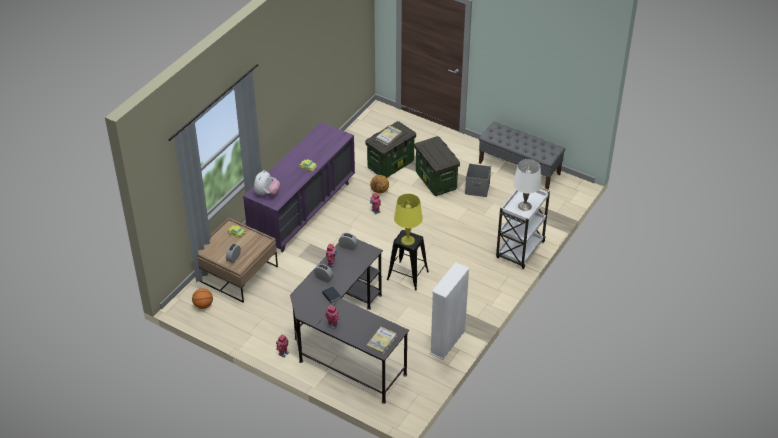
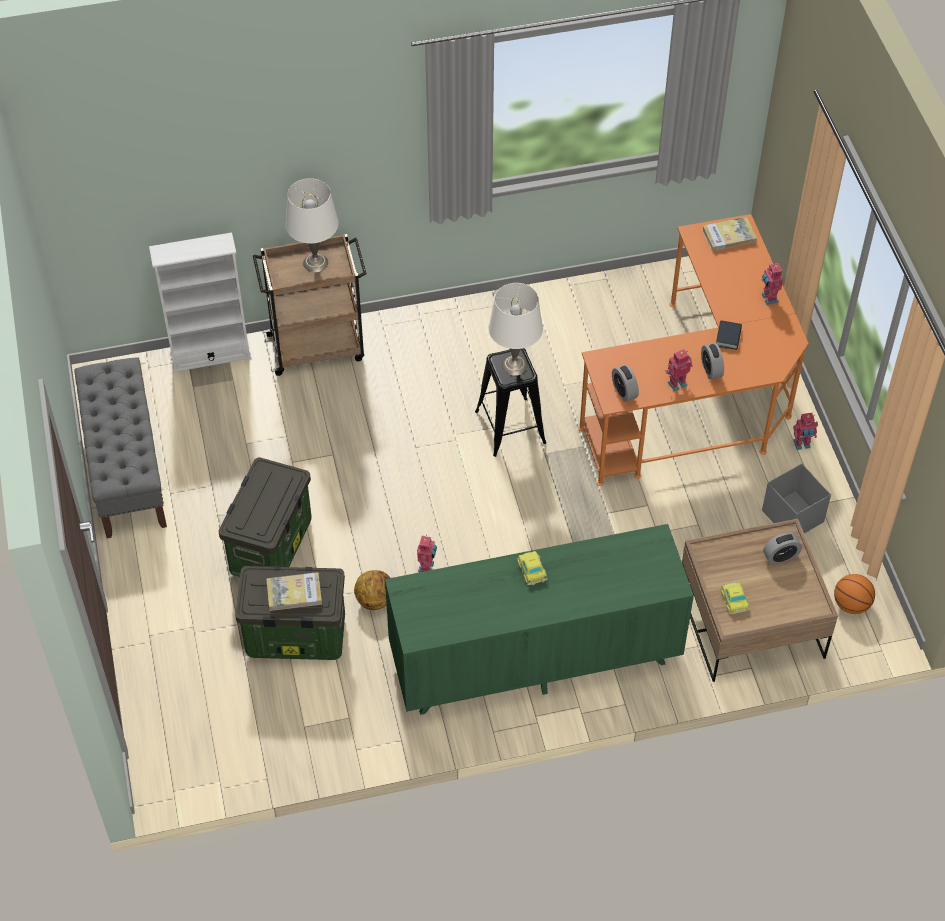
camera: 135 degrees left, 10 degrees up
purple dresser [243,122,355,252] -> green dresser [385,524,694,715]
plush toy [254,170,280,196] -> none
black desk [290,239,409,404] -> orange desk [578,214,809,486]
yellow table lamp [394,194,423,245] -> white table lamp [489,283,543,376]
white bookcase [430,262,470,360] -> white bookcase moved to [149,232,252,372]
grey storage box [465,163,491,197] -> grey storage box moved to [762,464,831,533]
white cart [496,187,550,269] -> brown cart [253,234,366,376]

